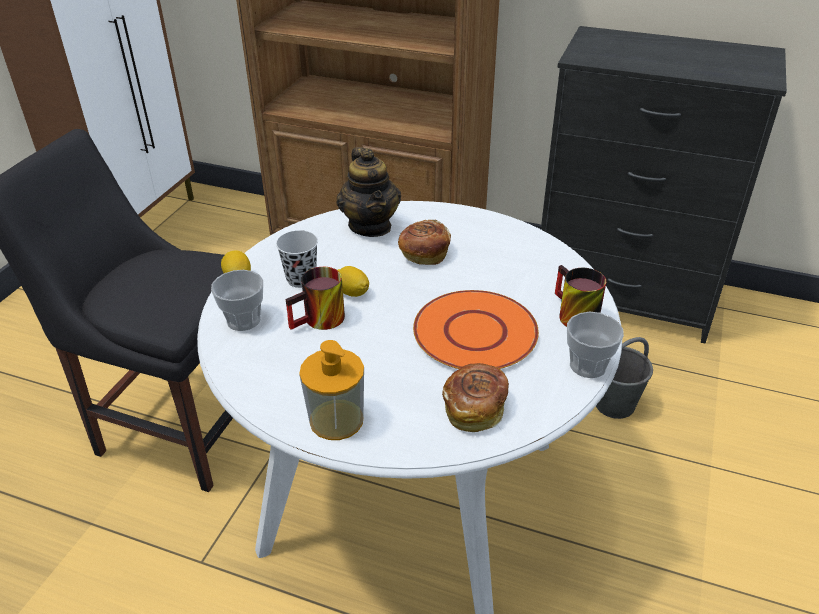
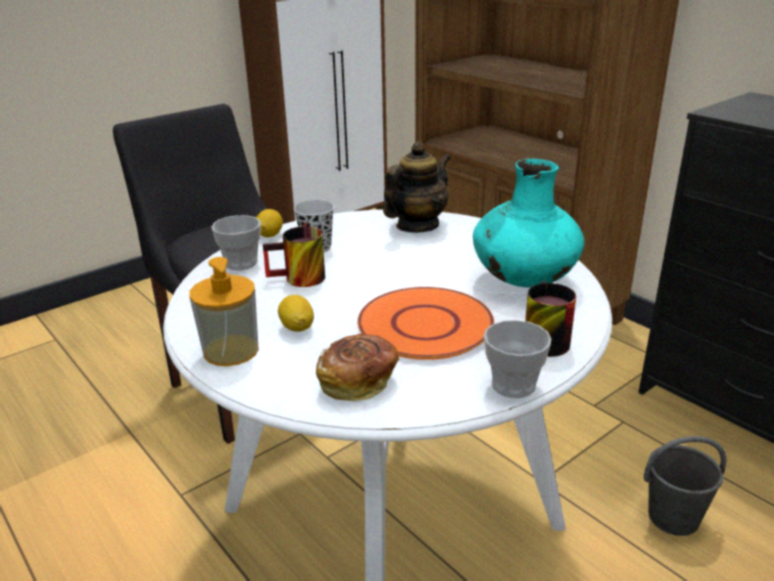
camera: 30 degrees right, 10 degrees down
teapot [336,147,401,237] -> teapot turned 150 degrees counterclockwise [383,141,451,233]
lemon [338,266,369,297] -> lemon moved to [278,295,314,332]
bread [398,220,451,265] -> none
none -> turquoise vase [473,159,584,288]

